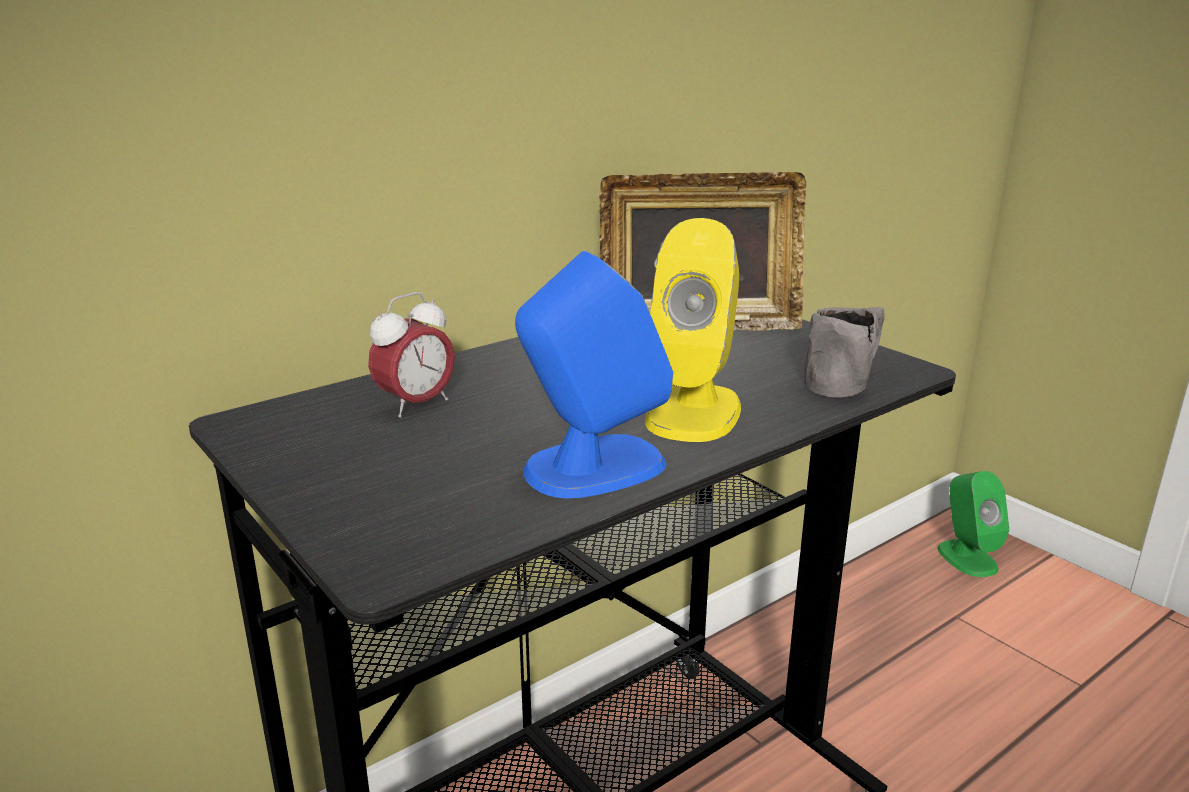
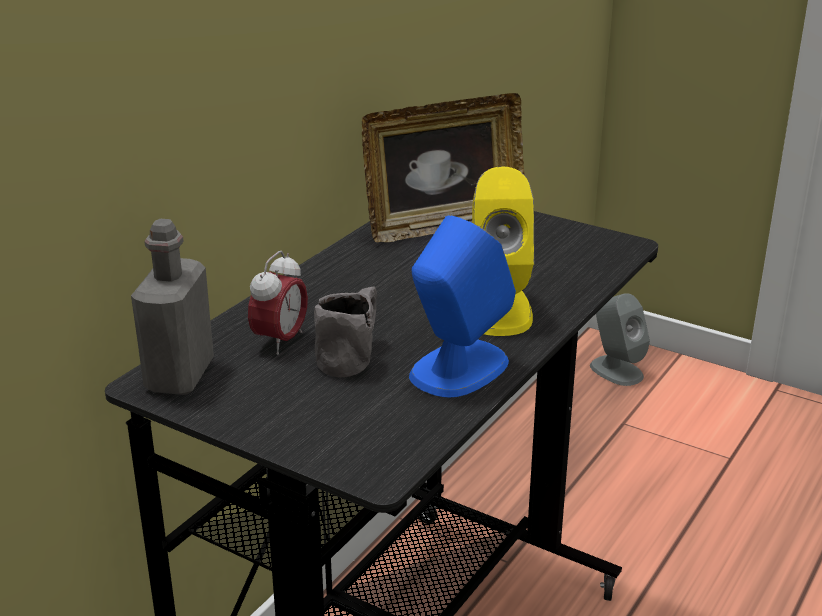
camera: 20 degrees left, 5 degrees up
grey mug [804,307,884,398] -> grey mug moved to [314,286,377,378]
green speaker [937,471,1009,577] -> grey speaker [590,293,650,386]
none -> grey bottle [131,219,214,395]

